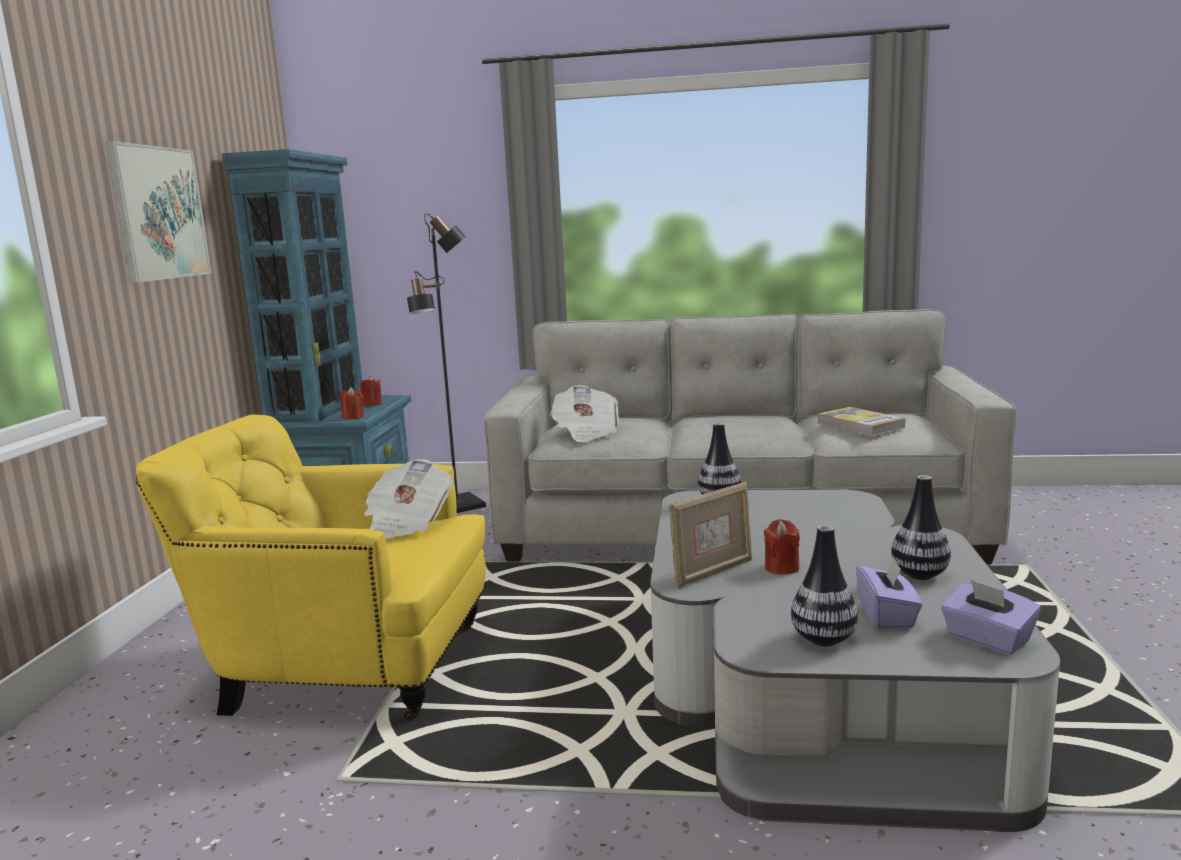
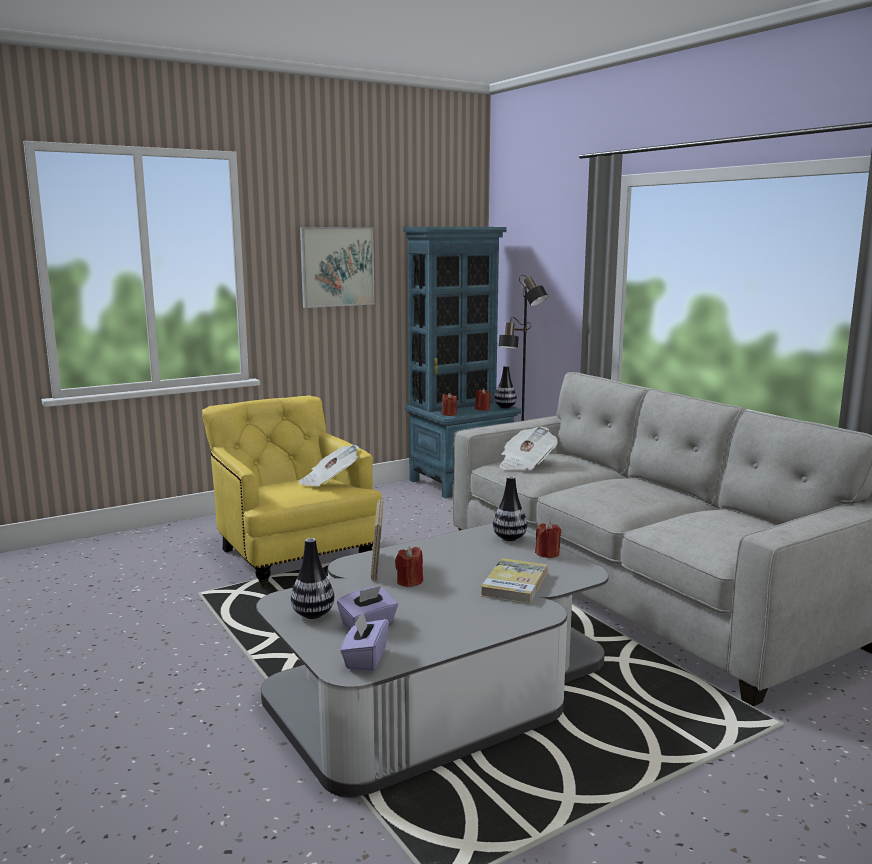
camera: 50 degrees right, 0 degrees up
picture frame [669,481,752,588] -> picture frame turned 75 degrees clockwise [371,499,383,582]
book [817,407,906,436] -> book moved to [481,558,548,604]
vase [891,475,951,580] -> vase moved to [494,366,517,408]
none -> red candle [535,522,561,558]

